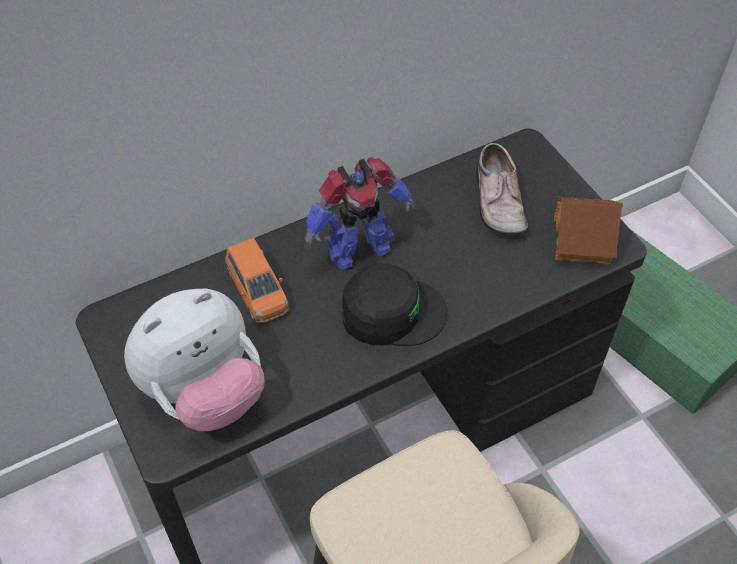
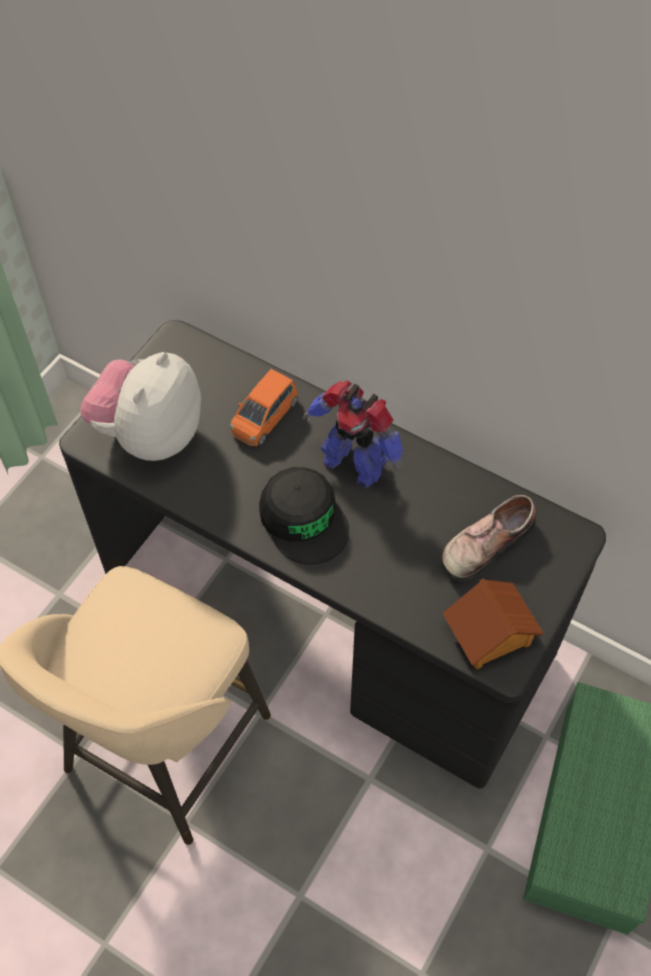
camera: 60 degrees right, 5 degrees up
plush toy [124,289,265,431] -> plush toy turned 90 degrees clockwise [80,352,201,461]

